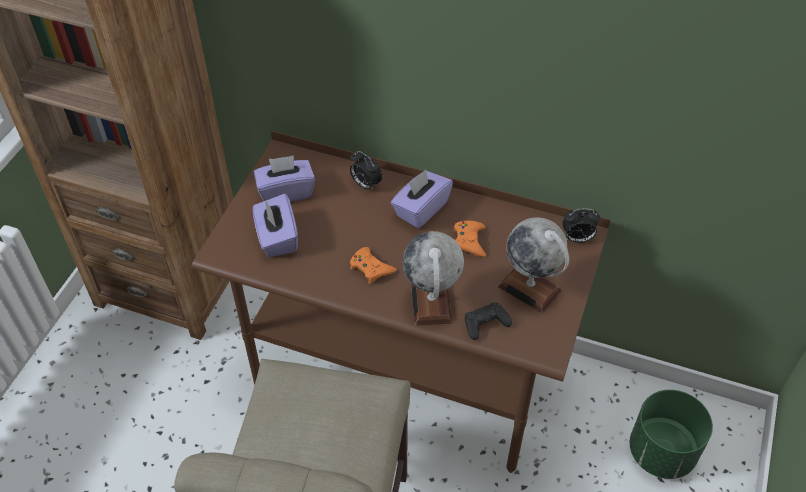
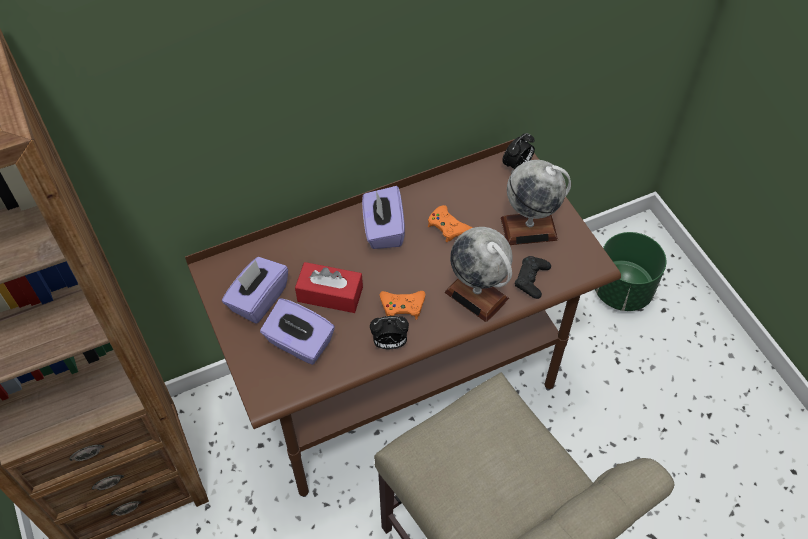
camera: 45 degrees left, 5 degrees up
alarm clock [350,151,383,190] -> alarm clock moved to [370,316,409,349]
none -> red tissue box [295,262,363,313]

